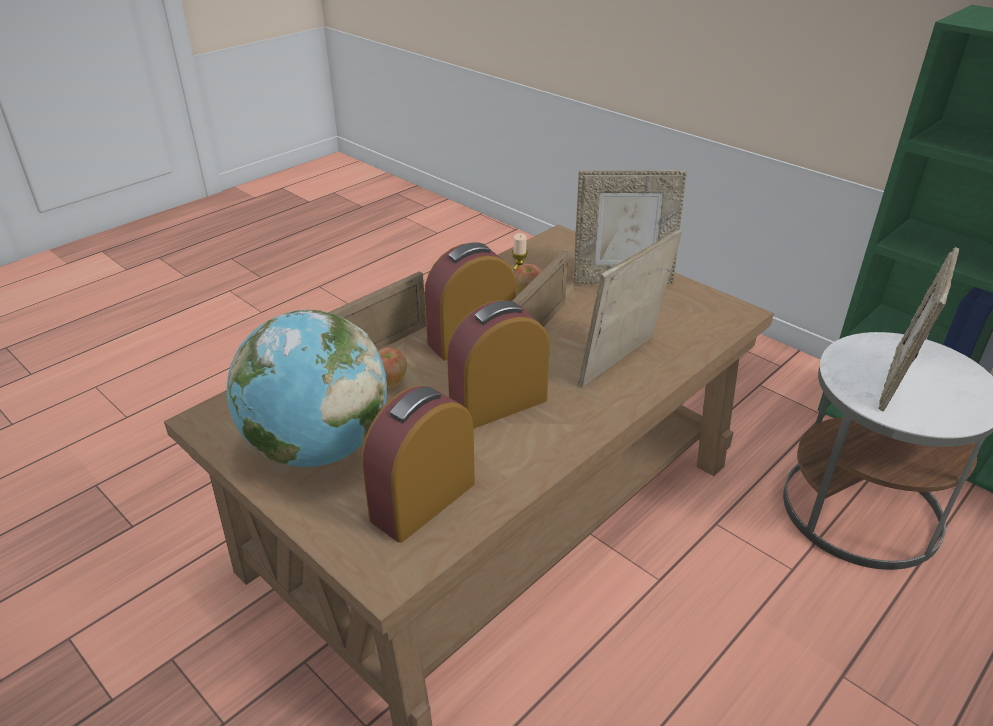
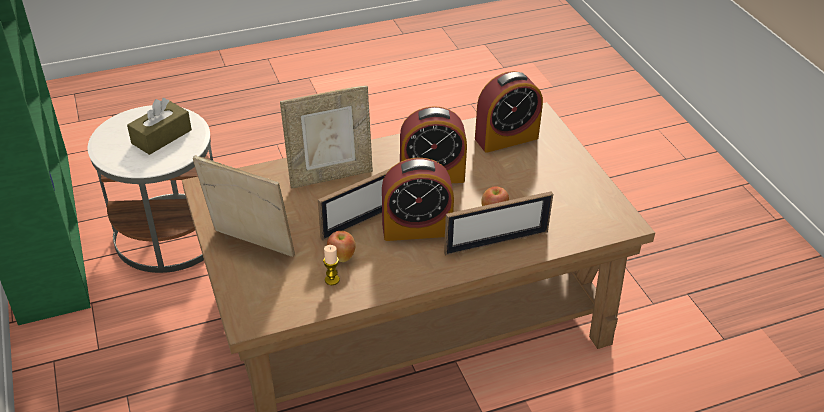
camera: 155 degrees left, 5 degrees up
globe [227,310,387,467] -> none
picture frame [878,247,959,411] -> brown tissue box [127,98,192,155]

